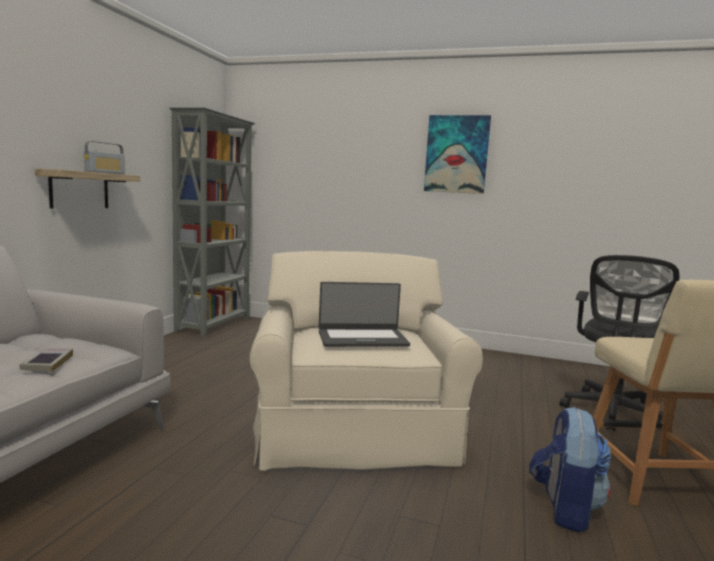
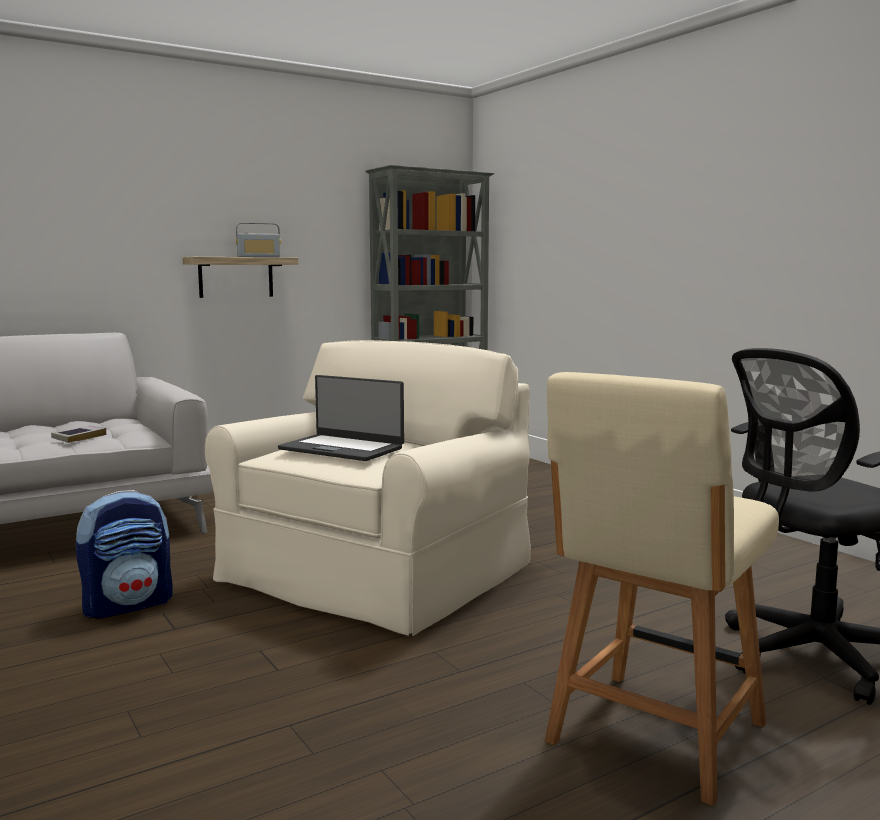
camera: 40 degrees right, 0 degrees up
picture [424,115,491,194] -> none
backpack [529,407,611,532] -> backpack moved to [76,490,173,619]

